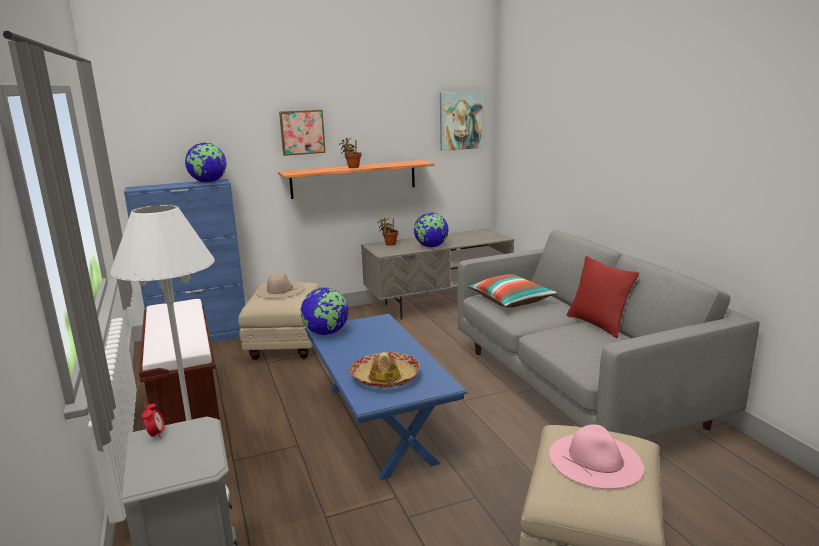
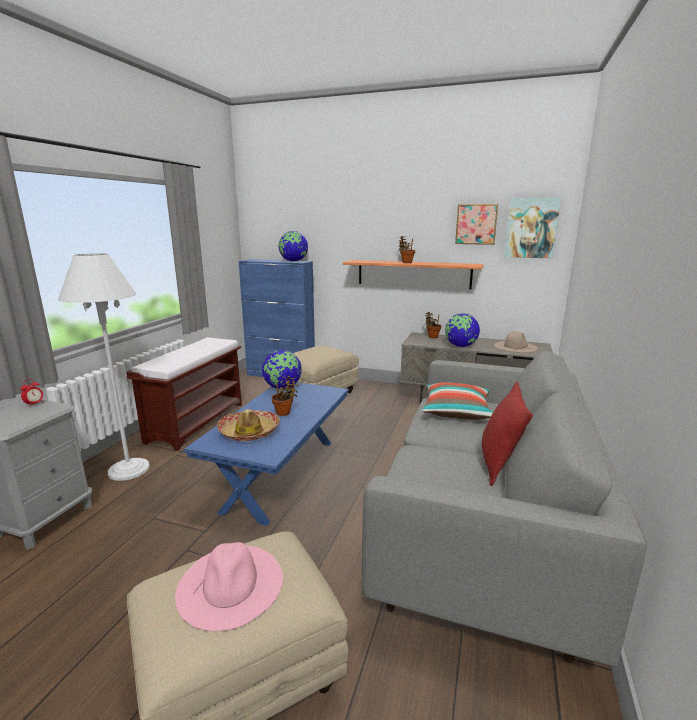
camera: 40 degrees right, 0 degrees up
beige hat [256,273,304,298] -> beige hat moved to [494,331,538,353]
picture [279,110,326,156] -> picture moved to [455,204,498,245]
none -> potted plant [272,376,299,416]

